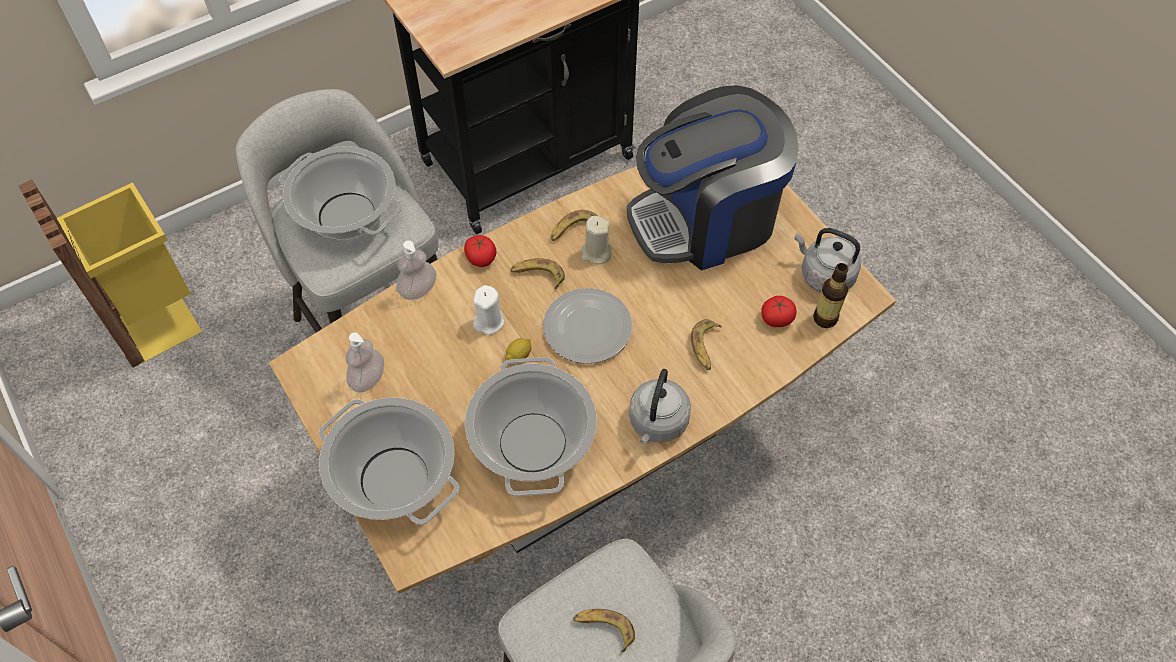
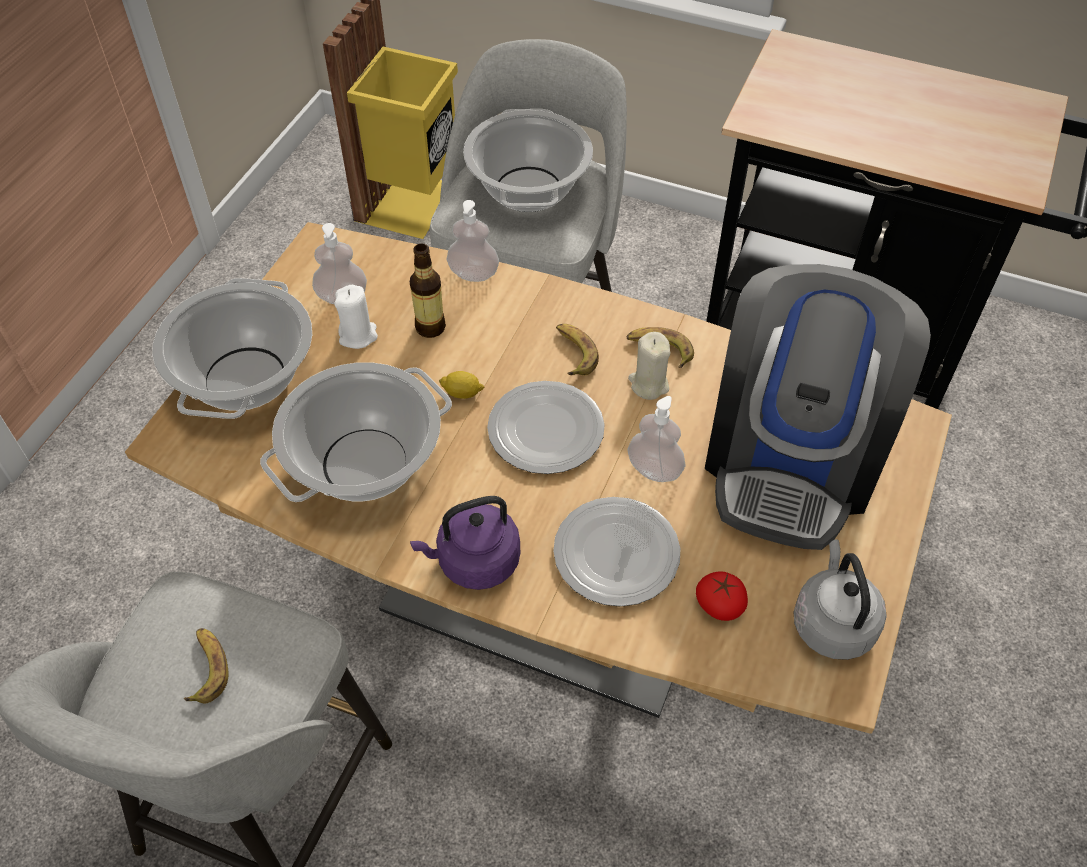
camera: 55 degrees right, 5 degrees down
tomato [464,235,496,267] -> none
white candle [473,285,504,335] -> white candle moved to [334,285,378,349]
coffee machine [627,85,798,271] -> coffee machine turned 105 degrees counterclockwise [705,264,931,550]
grey kettle [629,369,691,444] -> purple kettle [410,496,520,590]
banana [691,319,722,370] -> plate [553,497,680,607]
bottle [813,263,848,328] -> bottle moved to [410,243,446,338]
none -> soap dispenser [627,396,686,482]

